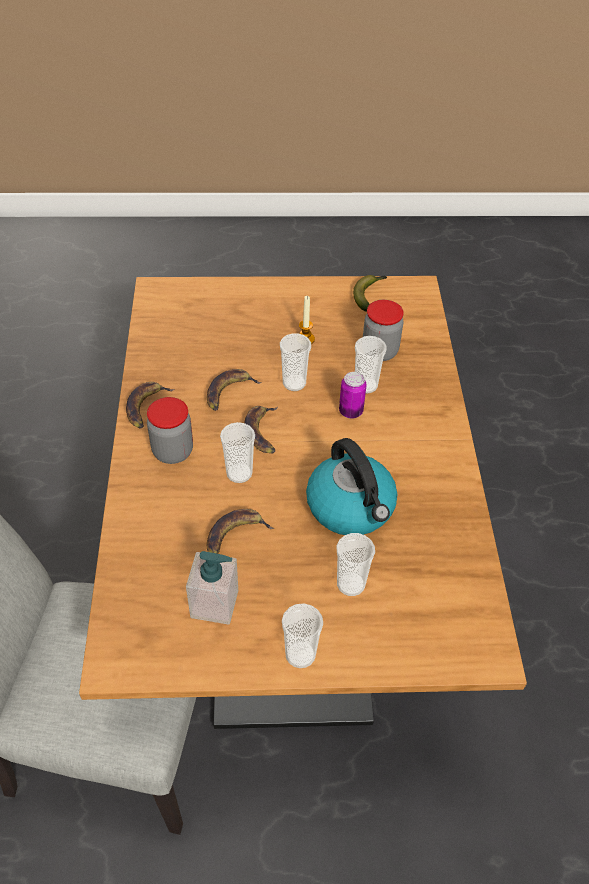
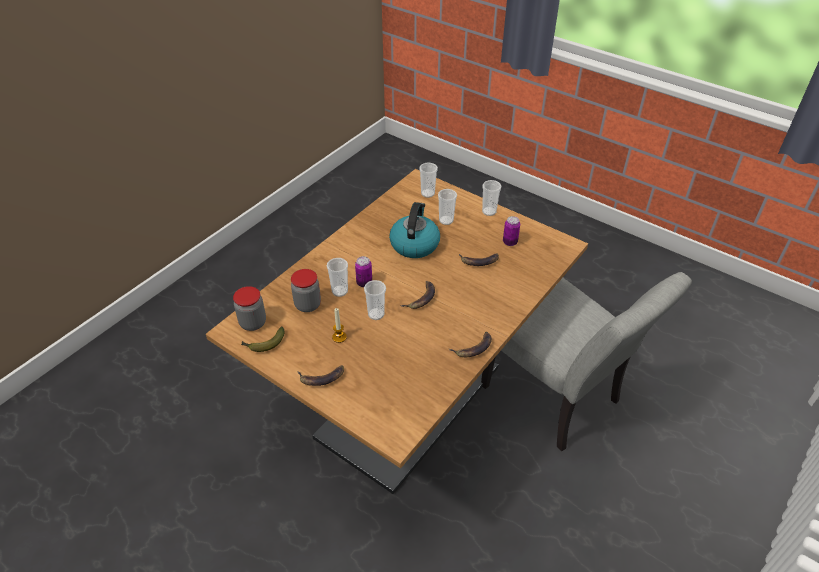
camera: 140 degrees left, 5 degrees down
jar [147,397,193,464] -> jar moved to [233,286,266,331]
soap dispenser [186,551,238,625] -> can [503,216,520,246]
banana [207,369,262,411] -> banana moved to [297,365,344,386]
cup [220,422,255,483] -> cup moved to [419,163,438,198]

